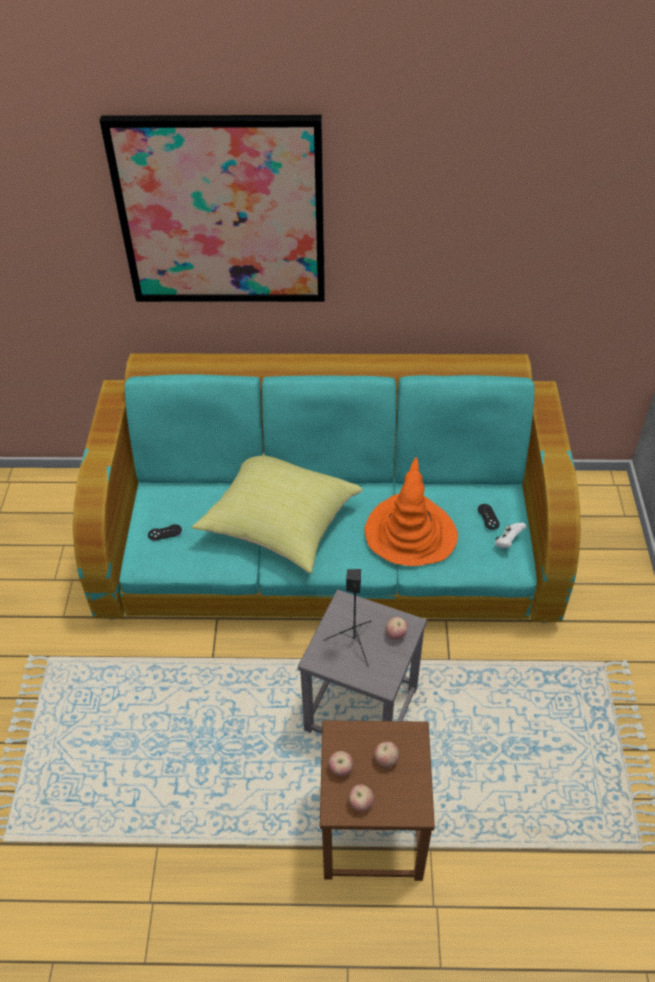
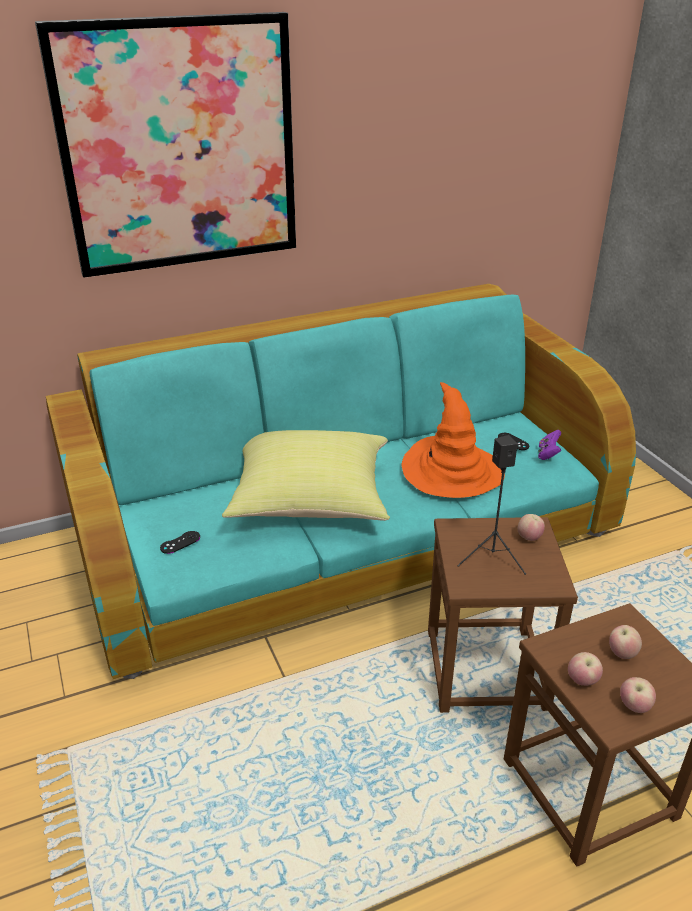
camera: 25 degrees left, 15 degrees down
grey stool [298,589,427,734] -> brown stool [428,517,578,713]
white game controller [495,523,526,548] -> purple game controller [538,430,561,460]

